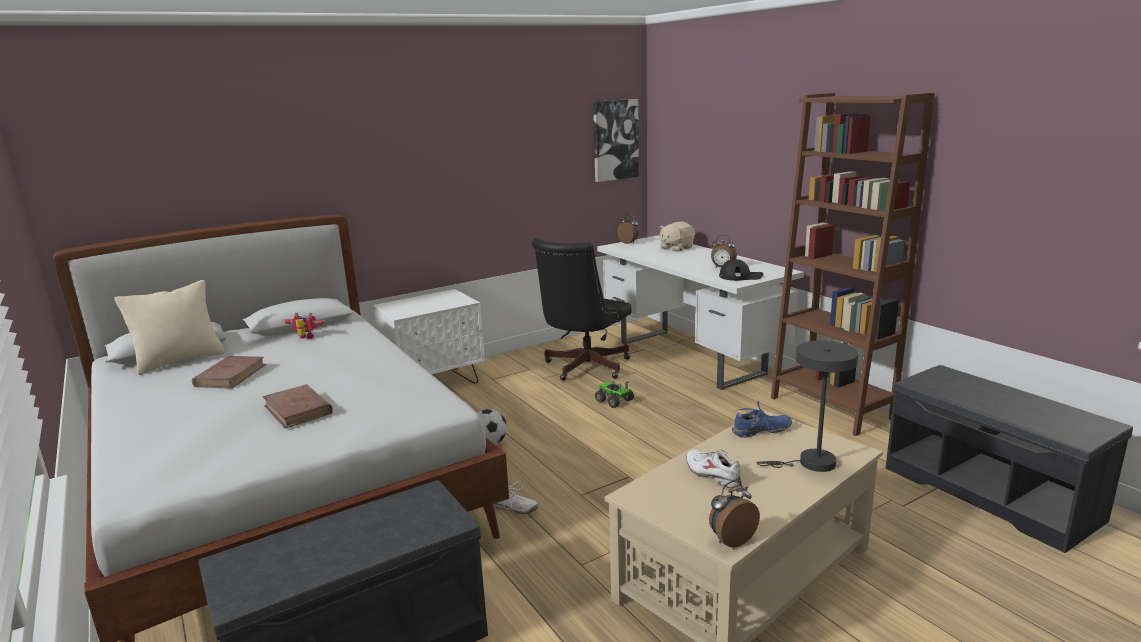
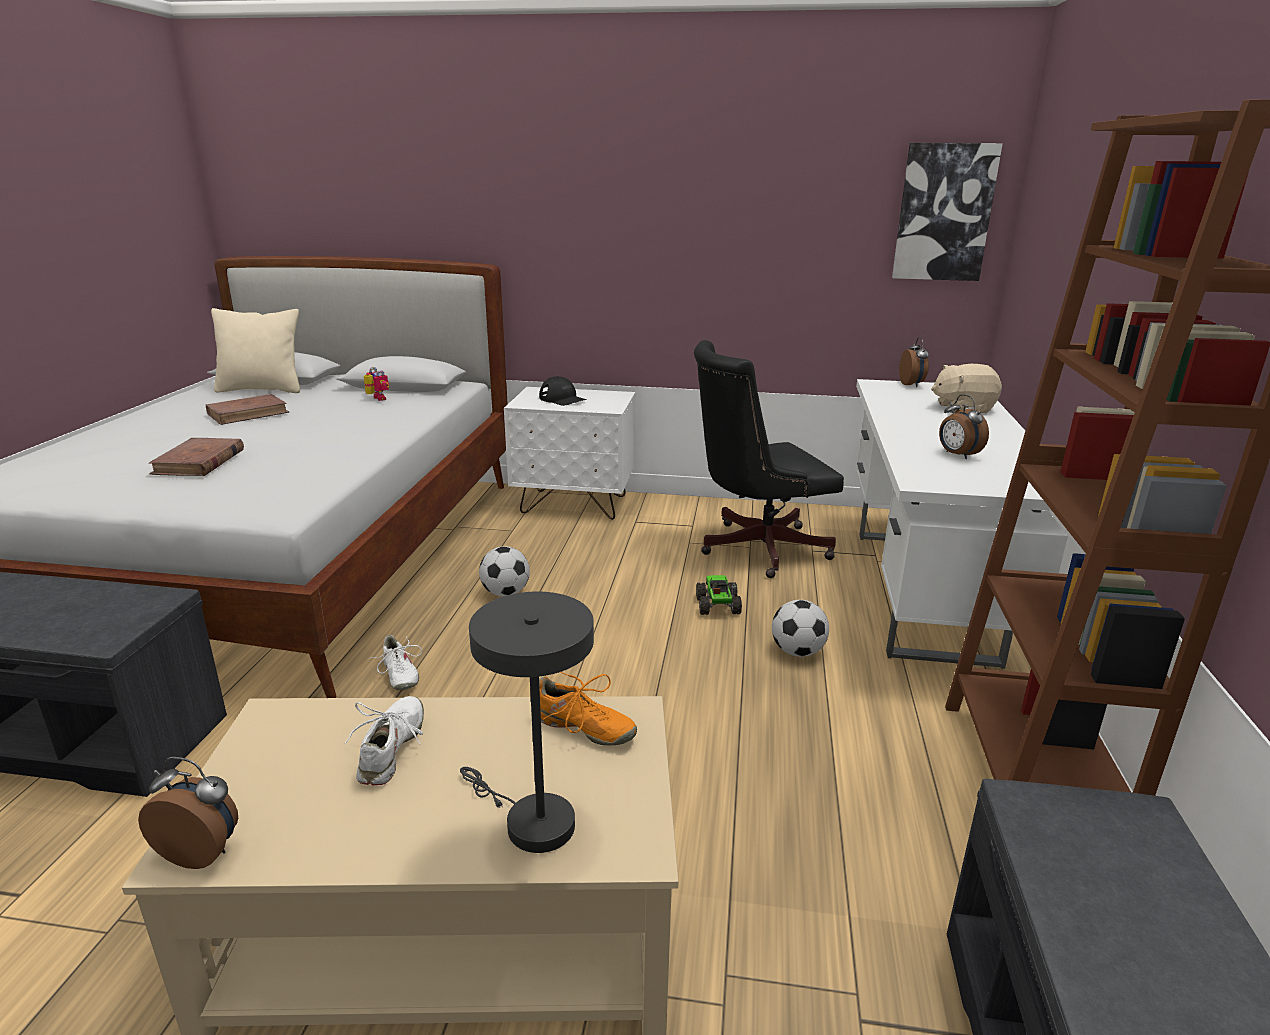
camera: 40 degrees right, 5 degrees up
black cap [719,259,763,281] -> black cap moved to [539,376,587,406]
blue shoe [732,401,792,438] -> orange shoe [539,672,637,746]
none -> football [772,600,829,657]

